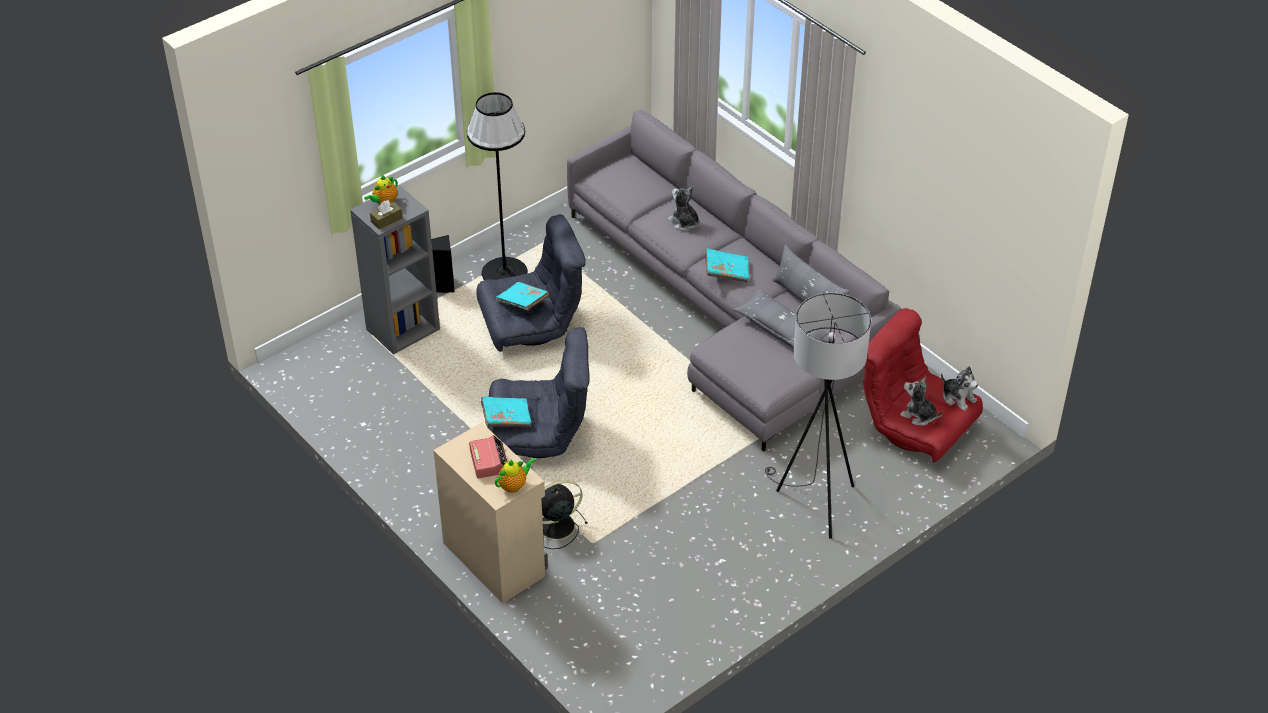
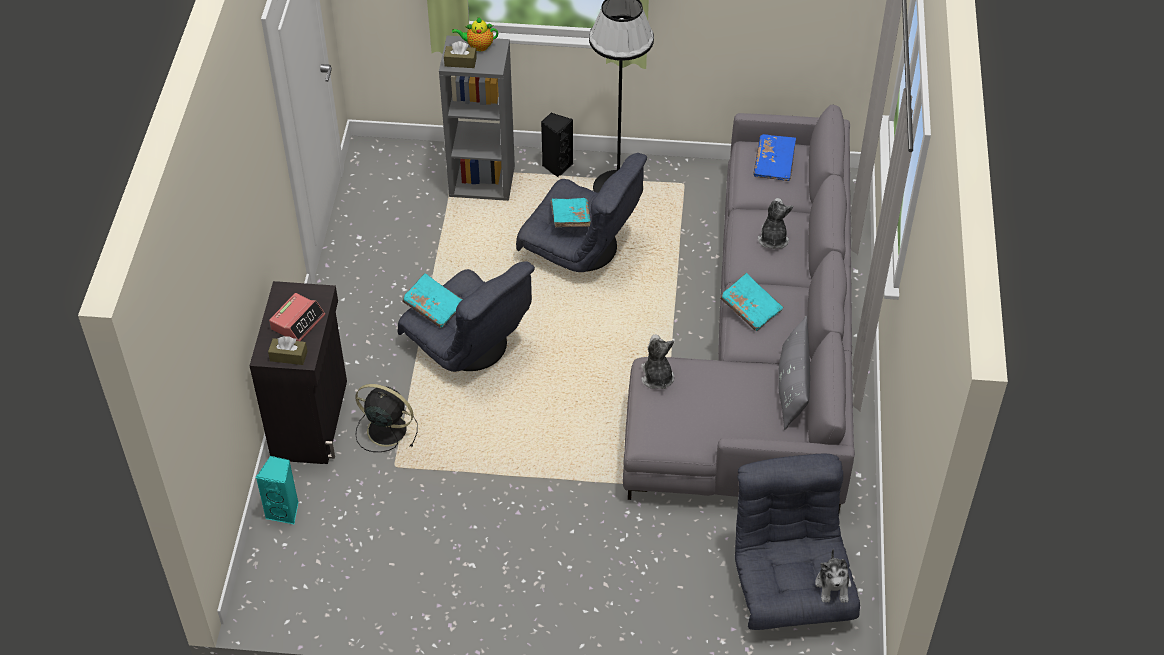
camera: 45 degrees right, 5 degrees up
beige cabinet [433,423,548,603] -> black cabinet [249,281,347,464]
teapot [495,458,537,493] -> brown tissue box [268,336,308,365]
grey pillow [733,289,830,348] -> none
grey floor lamp [765,293,871,539] -> none
red armchair [864,308,983,462] -> grey armchair [735,454,860,630]
plush toy [900,376,943,426] -> plush toy moved to [641,335,674,389]
none -> turquoise speaker [256,456,299,525]
none -> blue book [753,134,796,181]

